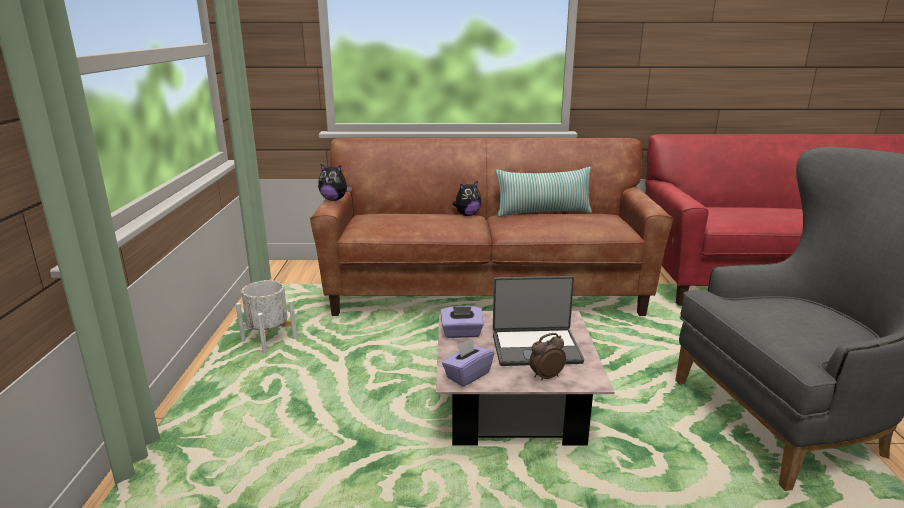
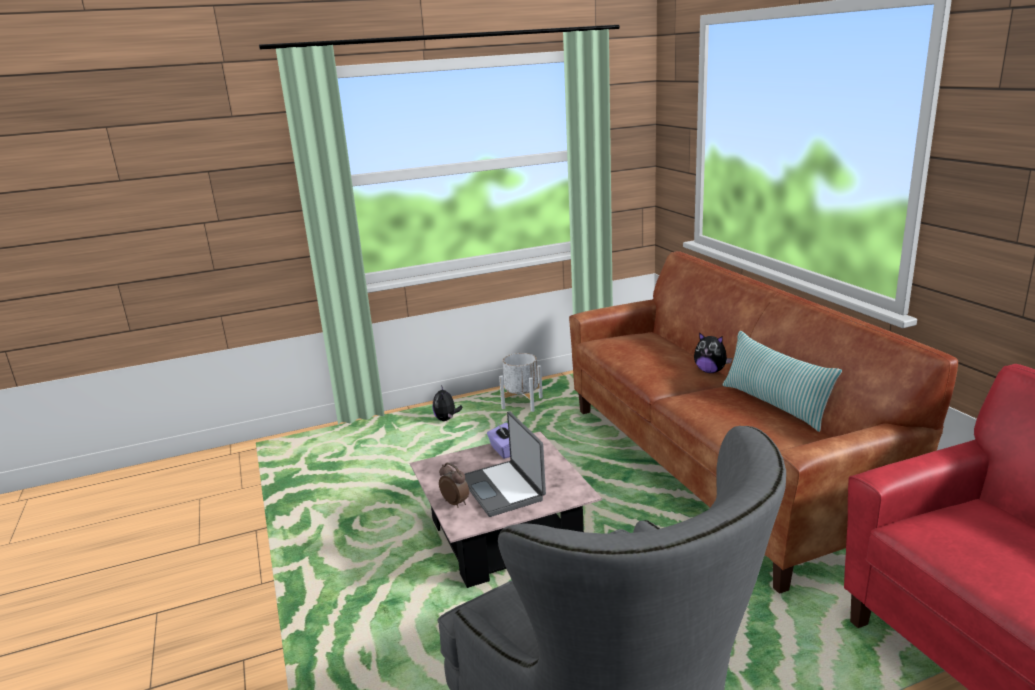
camera: 70 degrees right, 0 degrees up
plush toy [318,164,352,201] -> plush toy moved to [433,385,463,421]
purple tissue box [442,339,494,387] -> none

